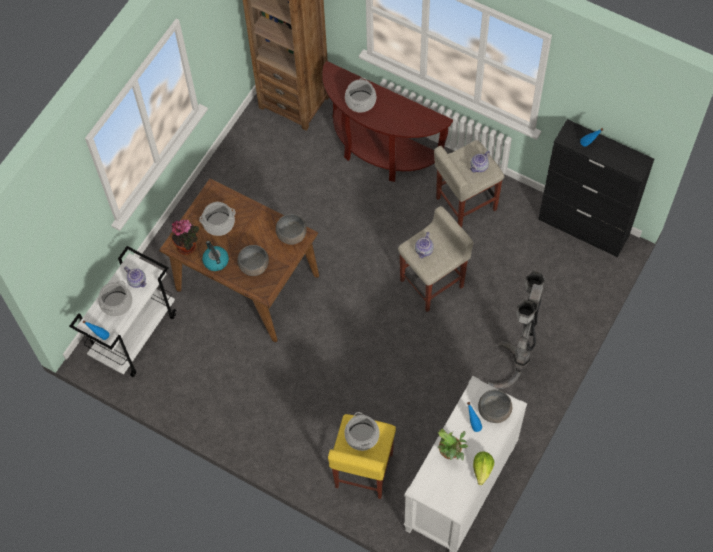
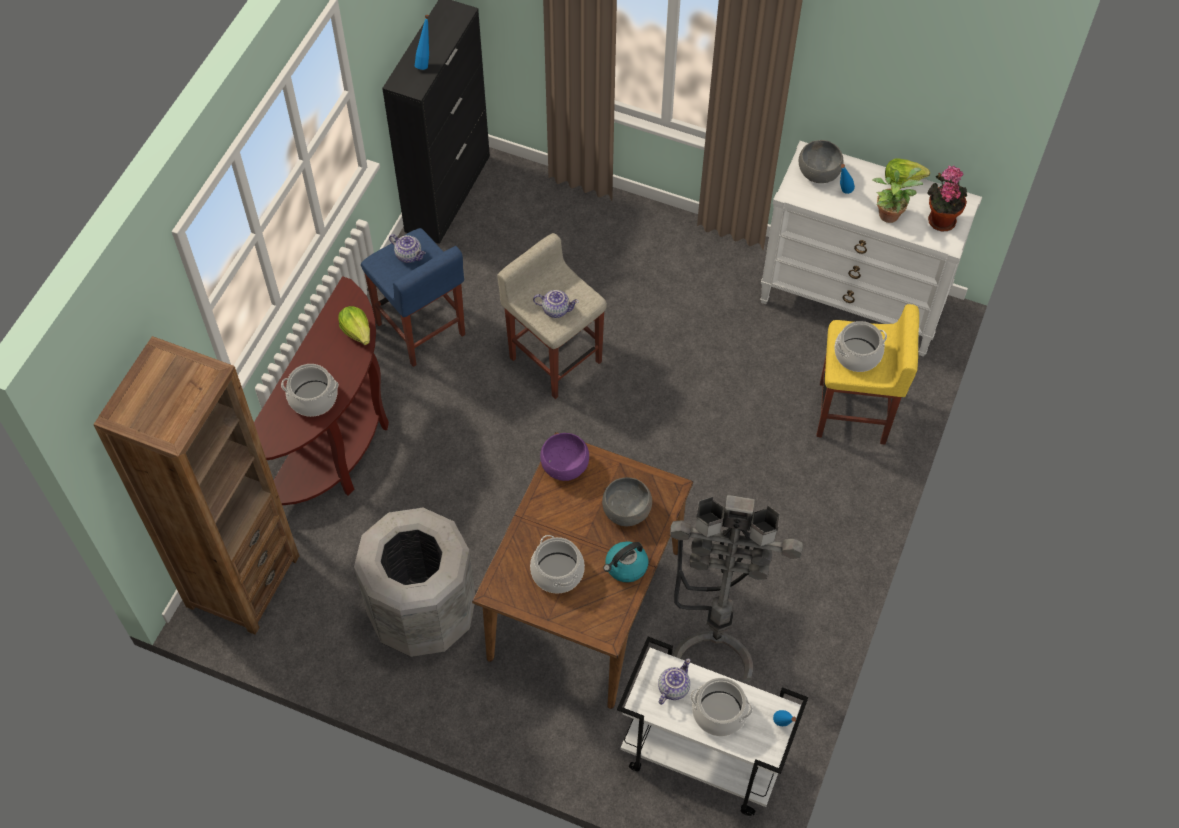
camera: 100 degrees left, 5 degrees down
potted plant [172,220,199,255] -> potted plant moved to [927,166,968,231]
grey bowl [276,214,306,245] -> purple bowl [540,433,589,481]
beige stool [434,140,504,228] -> blue stool [361,228,465,367]
grey floor lamp [487,270,545,390] -> grey floor lamp moved to [670,495,803,682]
none -> lettuce [338,306,370,345]
none -> grey trash can [354,508,475,657]

